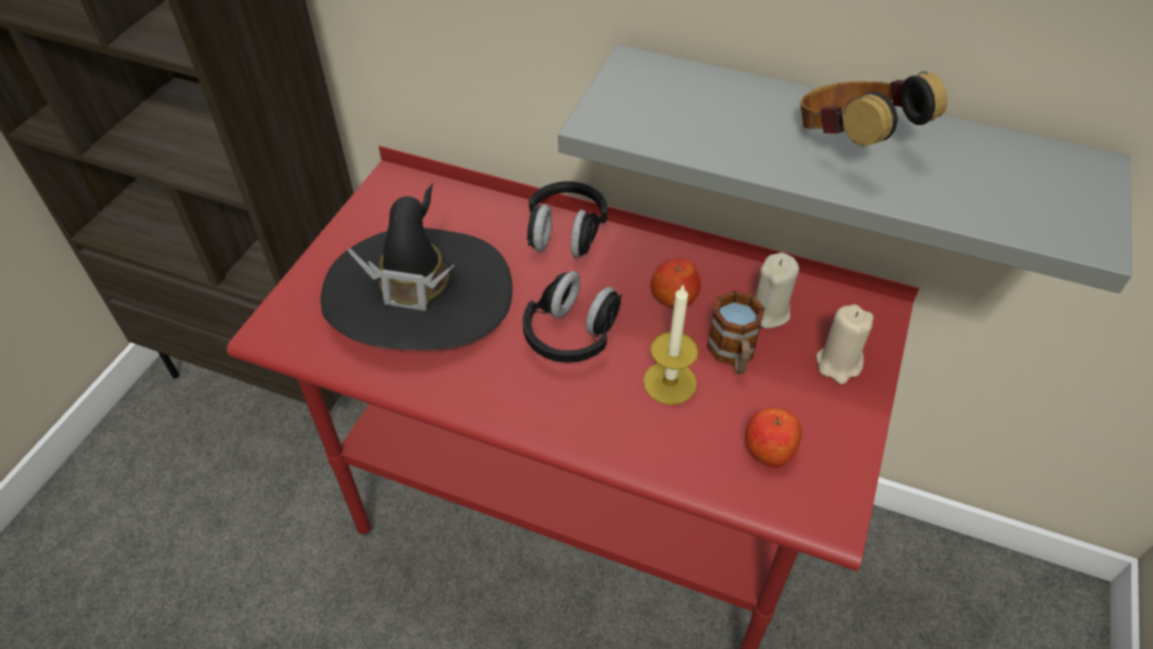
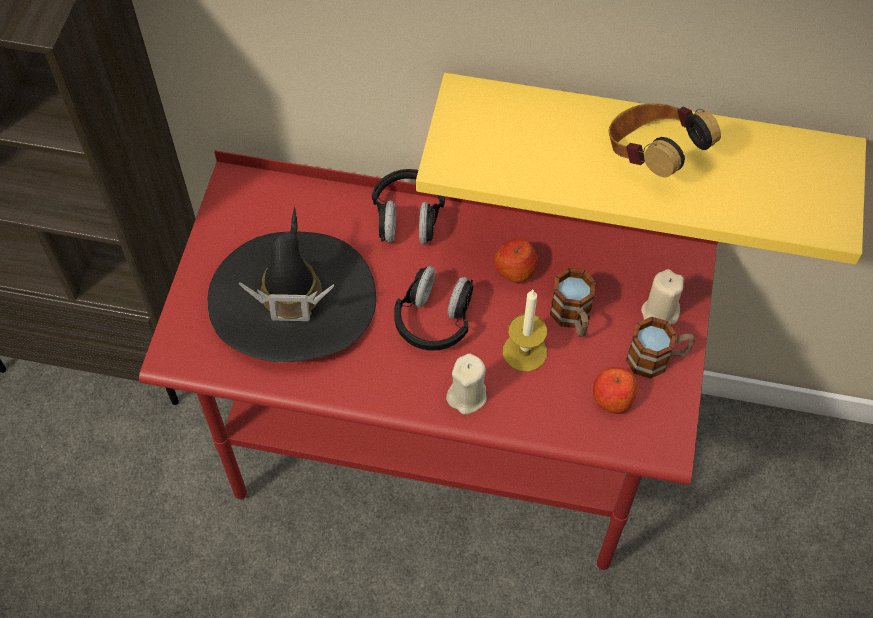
camera: 10 degrees left, 10 degrees up
grey shelf [558,44,1132,293] -> yellow shelf [416,73,866,265]
beige candle [755,252,799,328] -> beige candle moved to [446,354,487,415]
none -> mug [626,317,695,379]

